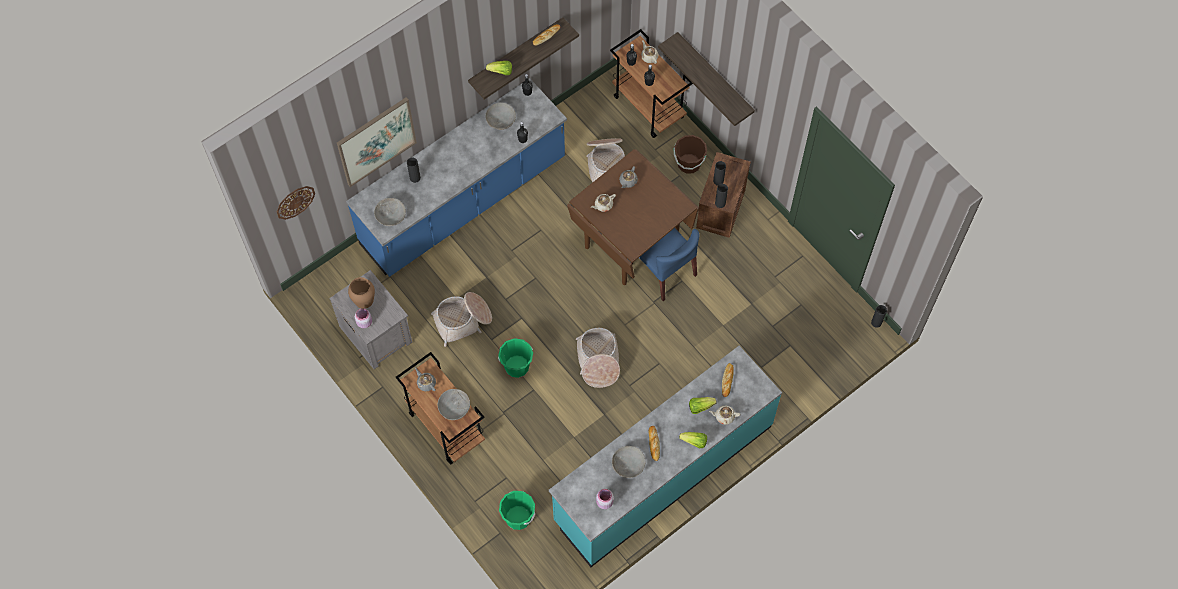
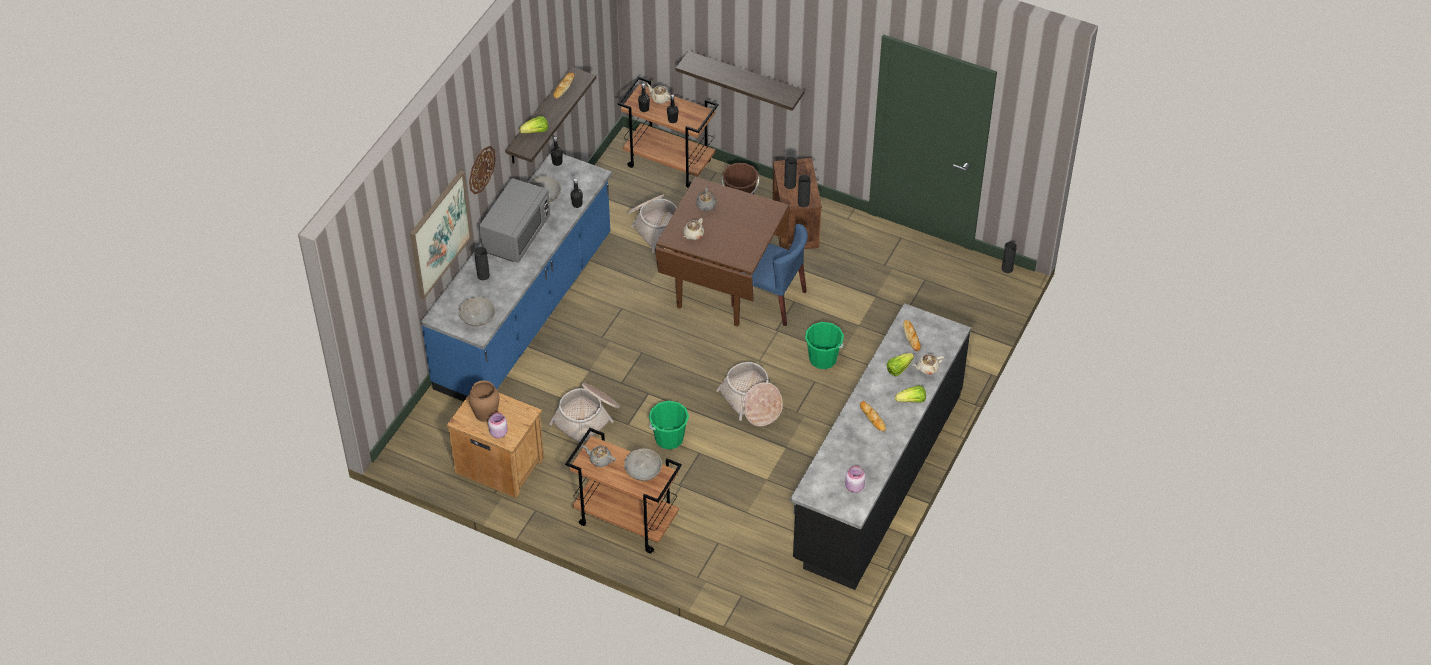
camera: 25 degrees left, 15 degrees down
wall clock [277,186,315,220] -> wall clock moved to [469,146,496,194]
grey nightstand [329,270,412,369] -> brown nightstand [447,393,544,498]
green bucket [499,491,535,530] -> green bucket moved to [805,322,844,369]
turquoise counter [549,346,782,567] -> black counter [790,303,971,590]
grey bowl [612,446,645,478] -> none
none -> grey microwave [479,178,550,263]

